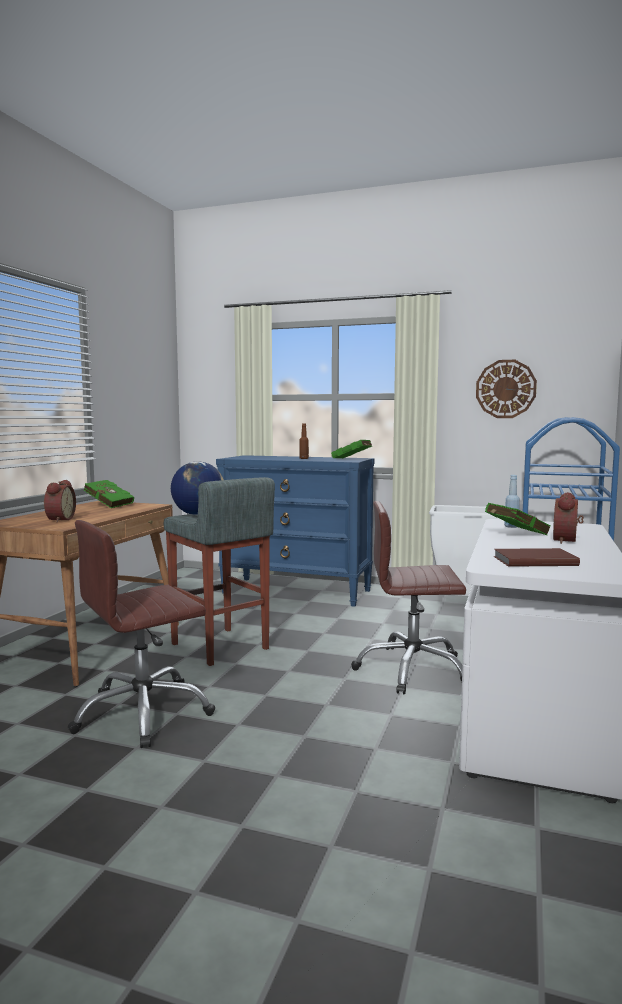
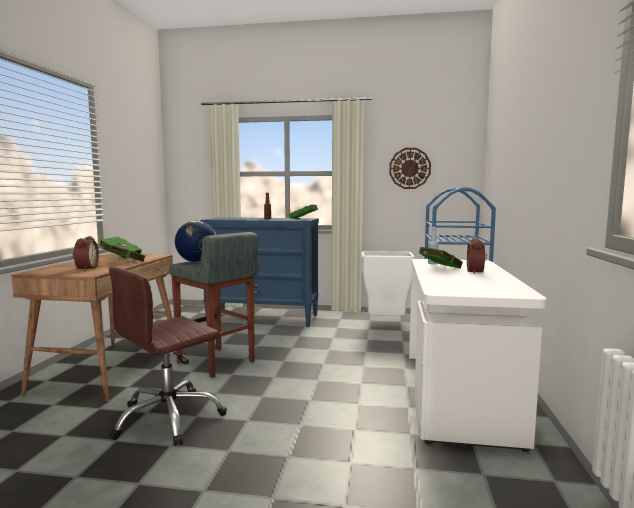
camera: 10 degrees left, 0 degrees up
brown office chair [351,501,466,694] -> none
brown book [494,548,580,567] -> none
none -> green book [100,242,145,262]

